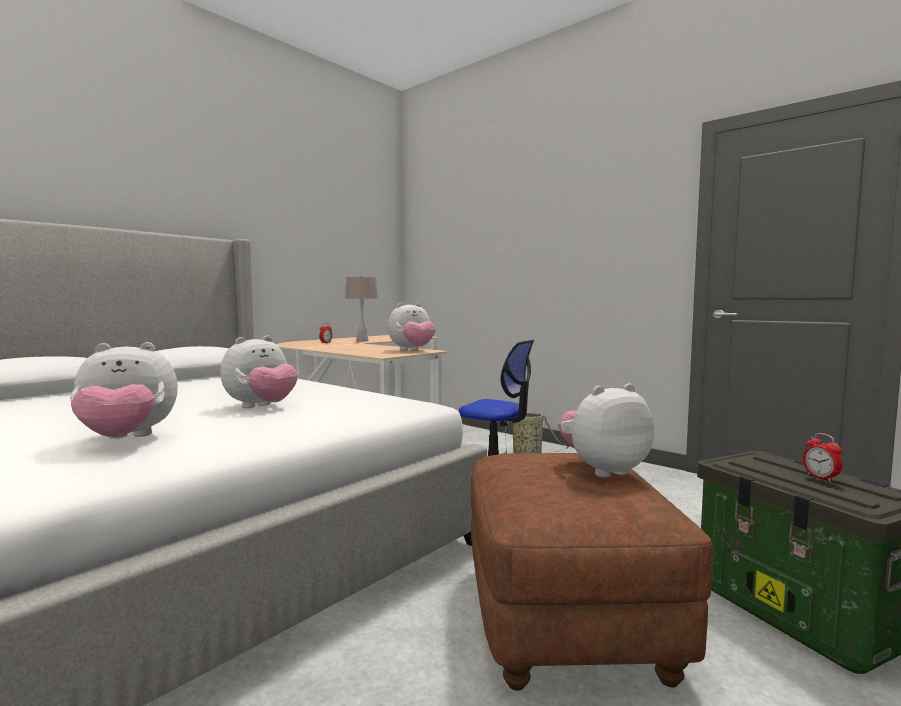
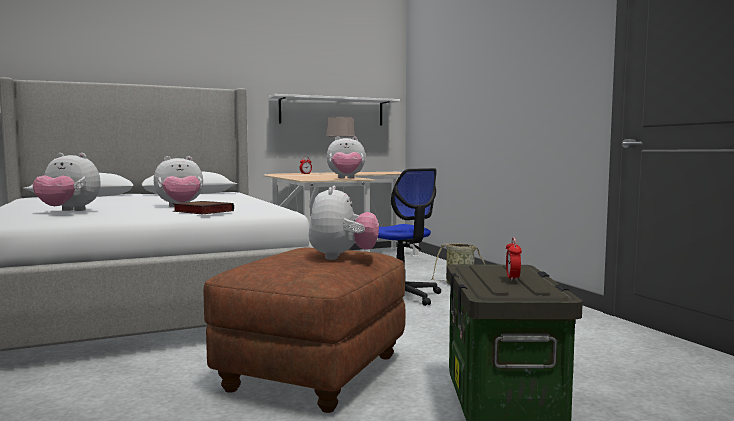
camera: 25 degrees right, 0 degrees up
plush toy [558,383,654,478] -> plush toy turned 90 degrees clockwise [309,186,379,260]
none -> book [173,201,234,214]
none -> white shelf [269,94,400,126]

